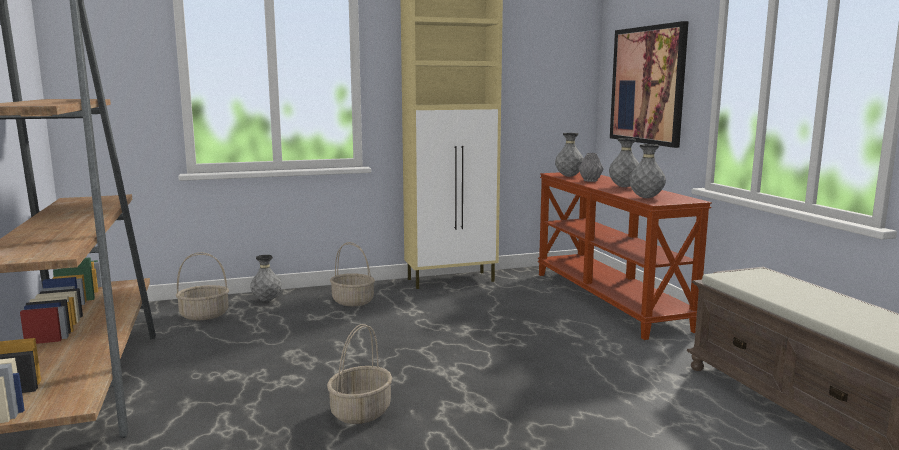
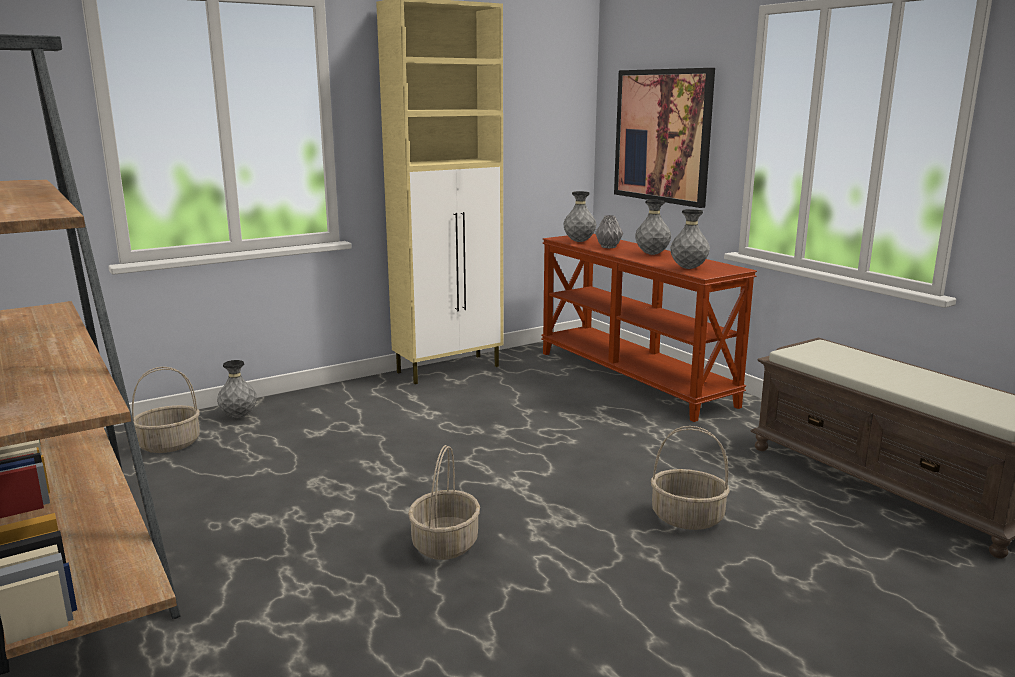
camera: 15 degrees left, 5 degrees up
basket [330,242,375,306] -> basket moved to [651,426,730,530]

